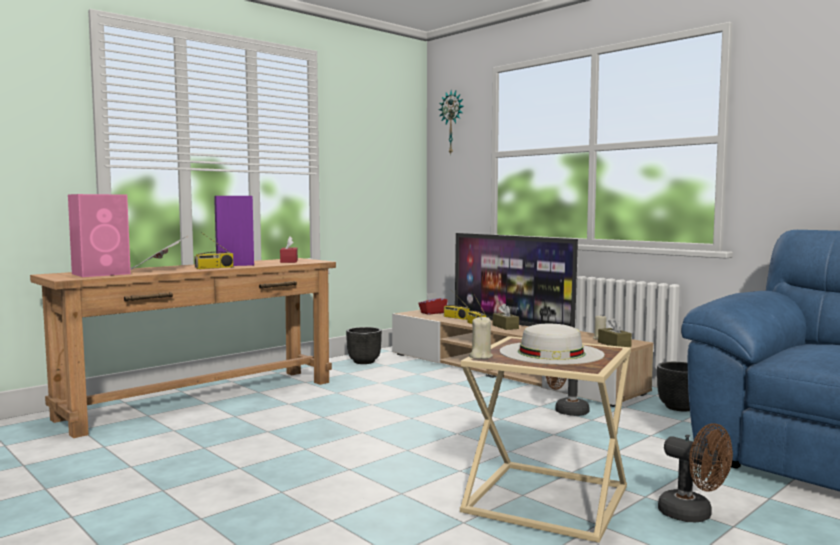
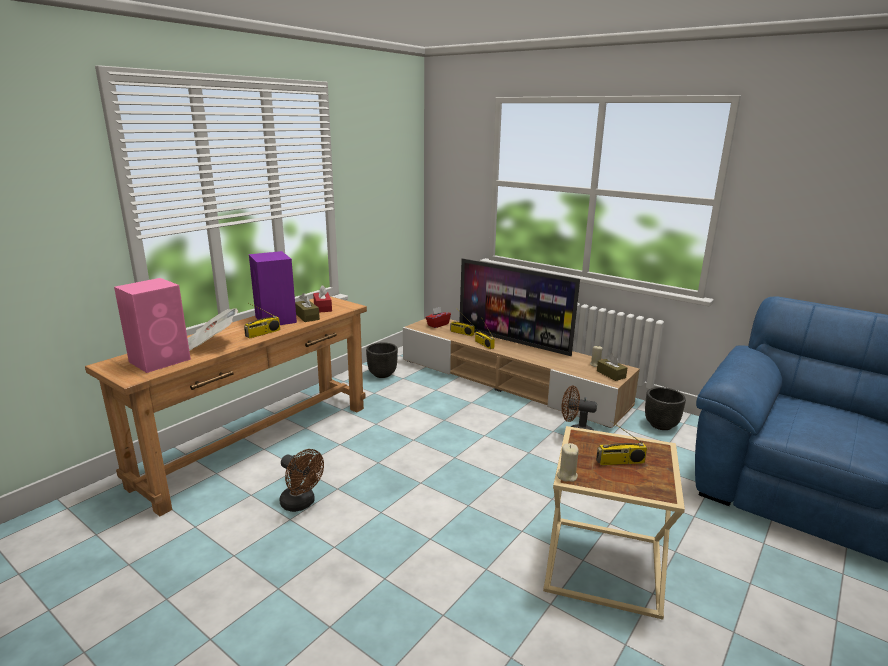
camera: 10 degrees left, 15 degrees up
wall clock [439,90,464,155] -> none
brown tissue box [493,303,519,330] -> brown tissue box moved to [295,293,320,322]
white hat [500,324,605,364] -> radio [596,420,647,465]
brown fan [658,423,733,522] -> brown fan moved to [280,449,324,512]

